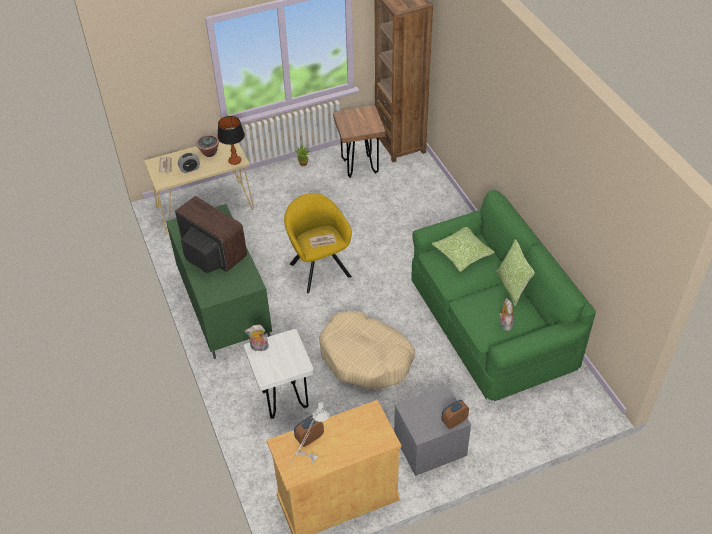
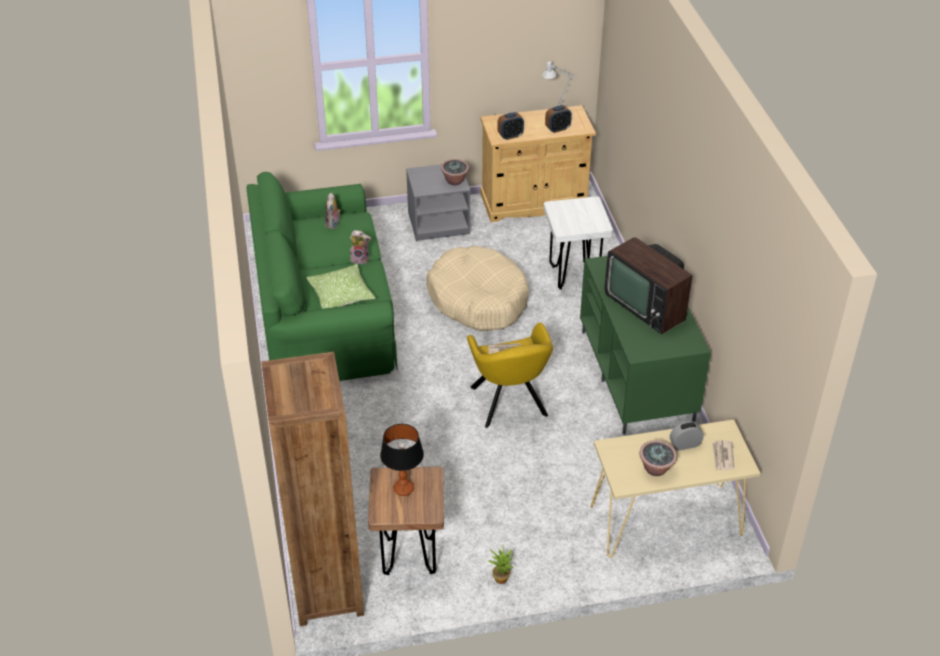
camera: 170 degrees left, 5 degrees down
table lamp [217,116,245,165] -> table lamp moved to [380,424,424,496]
plush toy [245,325,269,351] -> plush toy moved to [350,230,371,264]
alarm clock [441,400,469,429] -> alarm clock moved to [497,112,524,140]
pillow [496,239,535,306] -> none
none -> potted plant [441,159,469,185]

